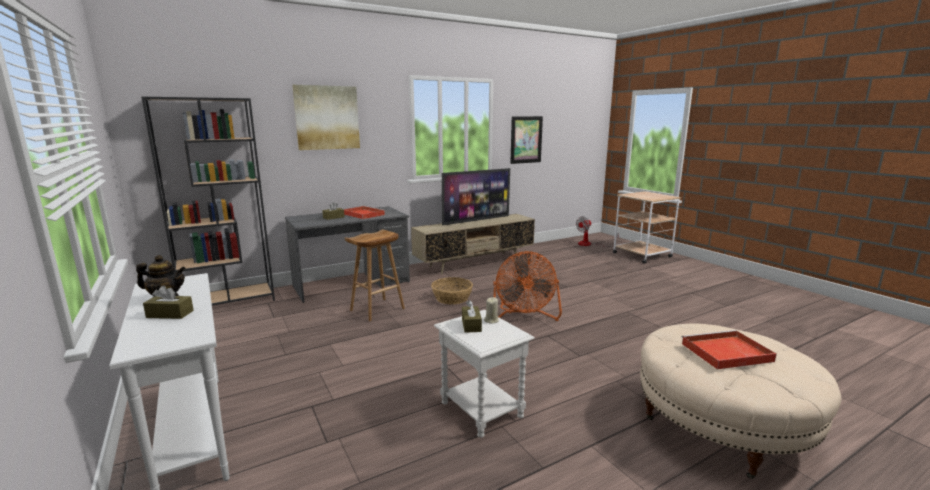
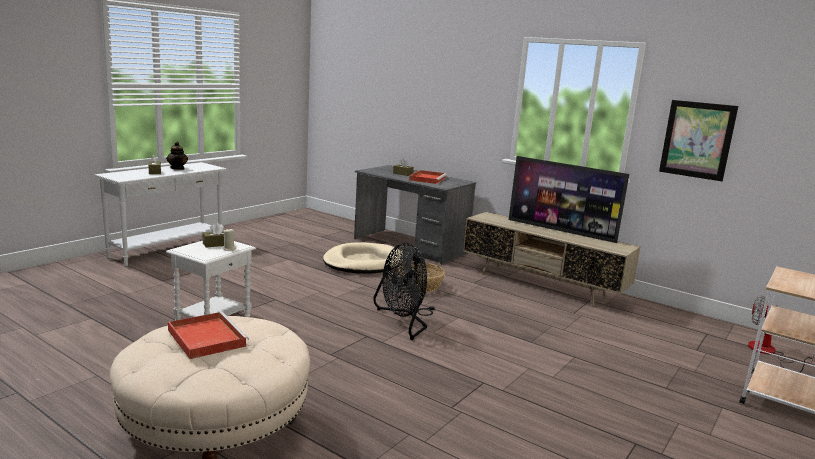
camera: 65 degrees right, 0 degrees up
bookcase [142,97,275,306] -> none
picture [292,85,360,150] -> none
brown stool [345,230,405,321] -> beige dog bed [323,242,403,274]
orange fan [493,251,562,321] -> black fan [373,243,436,340]

